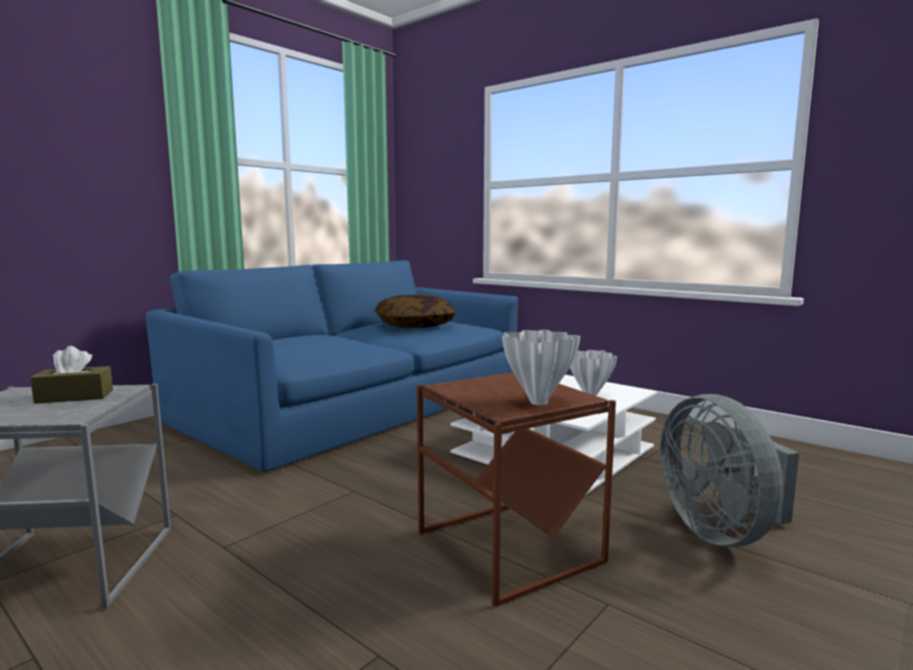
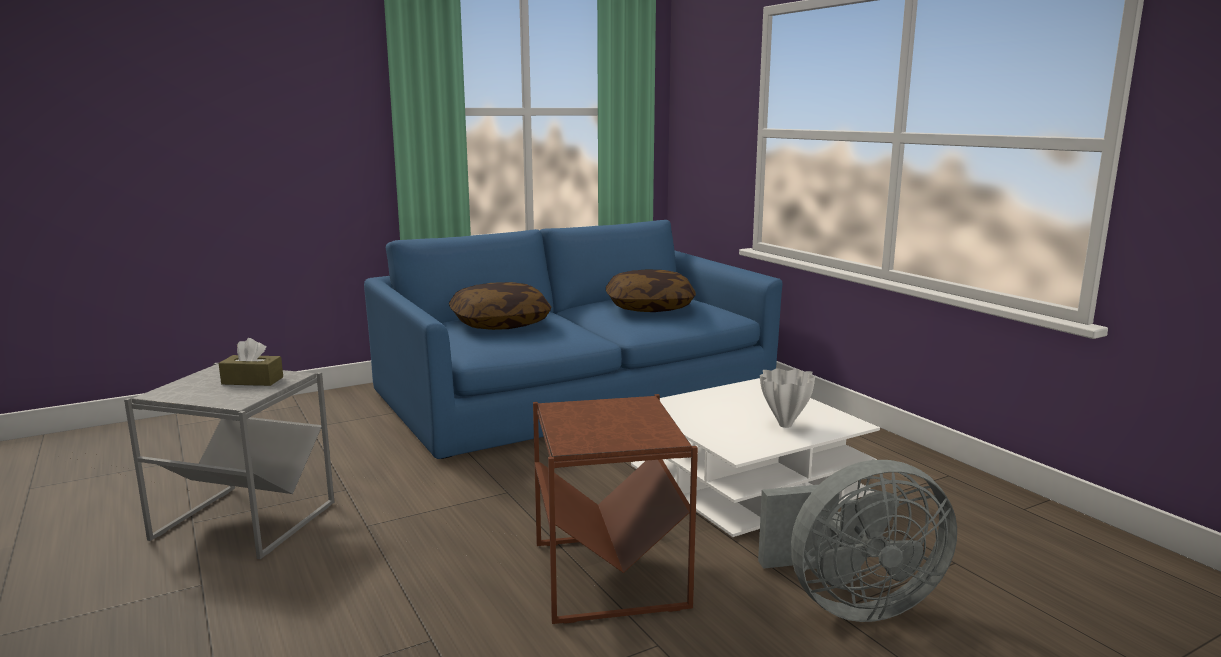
camera: 20 degrees right, 5 degrees up
white vase [502,330,580,405] -> none
grey fan [660,394,799,547] -> grey fan turned 105 degrees counterclockwise [758,460,957,622]
none -> pillow [449,282,551,330]

